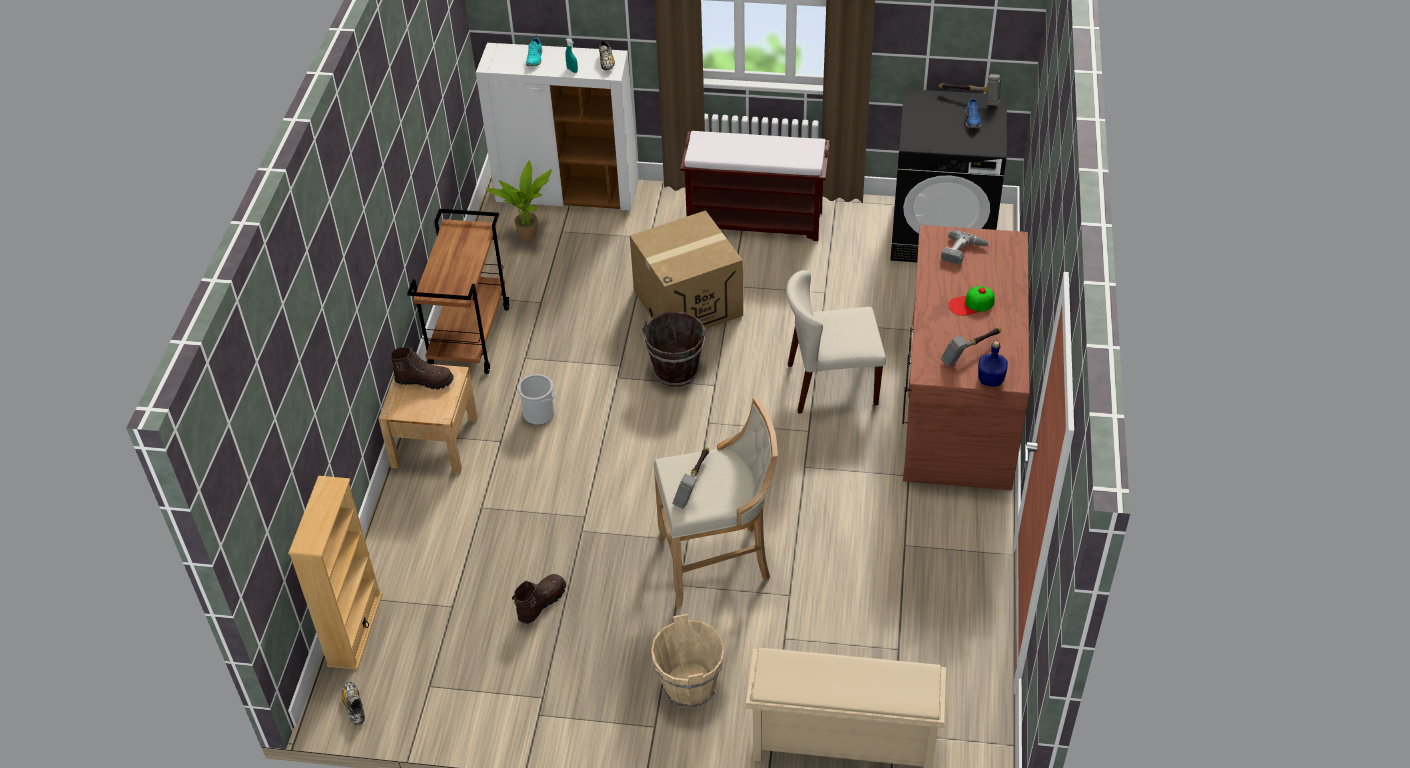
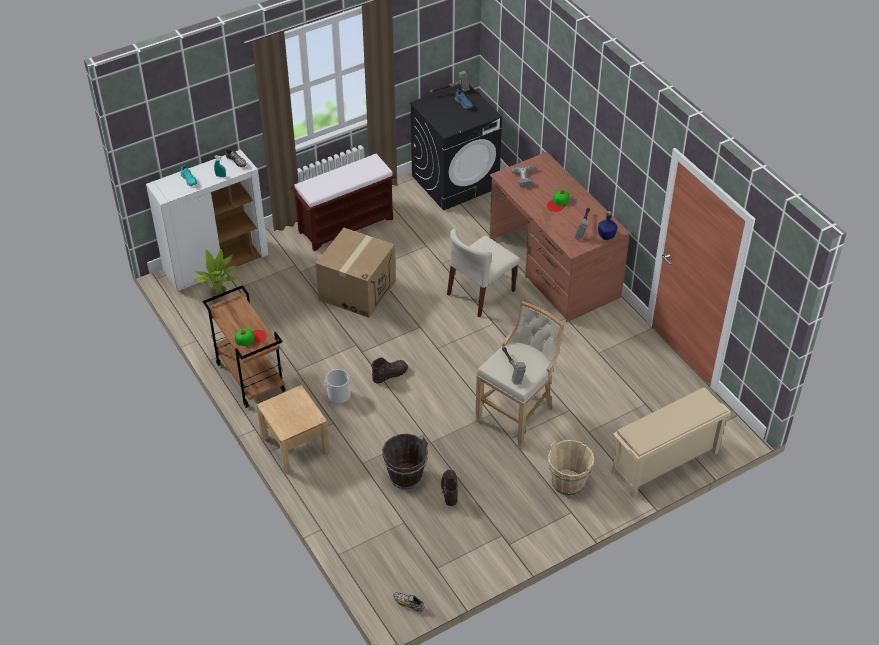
camera: 40 degrees left, 0 degrees up
beige bookcase [288,476,383,670] -> none
brown boot [390,347,454,390] -> brown boot moved to [371,357,408,384]
brown bucket [642,311,706,387] -> brown bucket moved to [382,433,428,489]
none -> cap [235,328,267,346]

